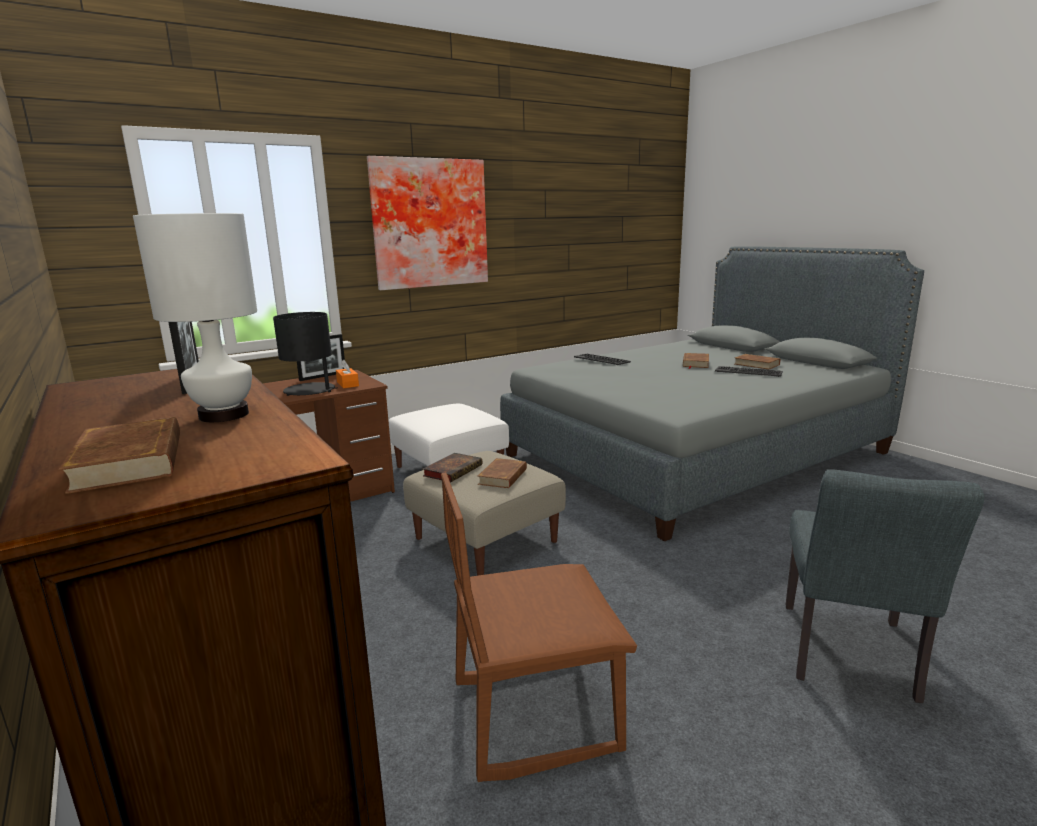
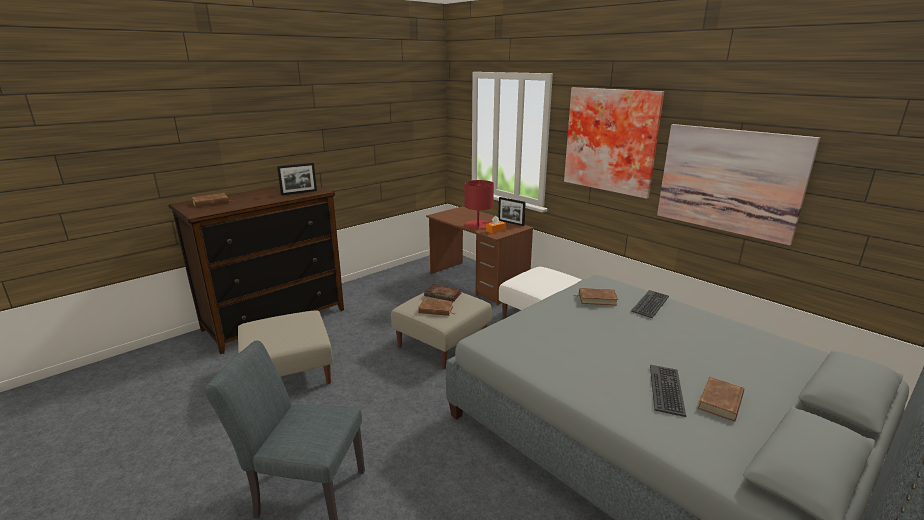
camera: 80 degrees right, 5 degrees up
white table lamp [133,213,257,422] -> none
black table lamp [273,312,338,396] -> red table lamp [465,180,494,230]
brown chair [441,472,637,782] -> beige ottoman [238,311,333,384]
brown book [683,353,709,369] -> brown book moved to [574,288,618,305]
none -> picture [657,124,820,245]

